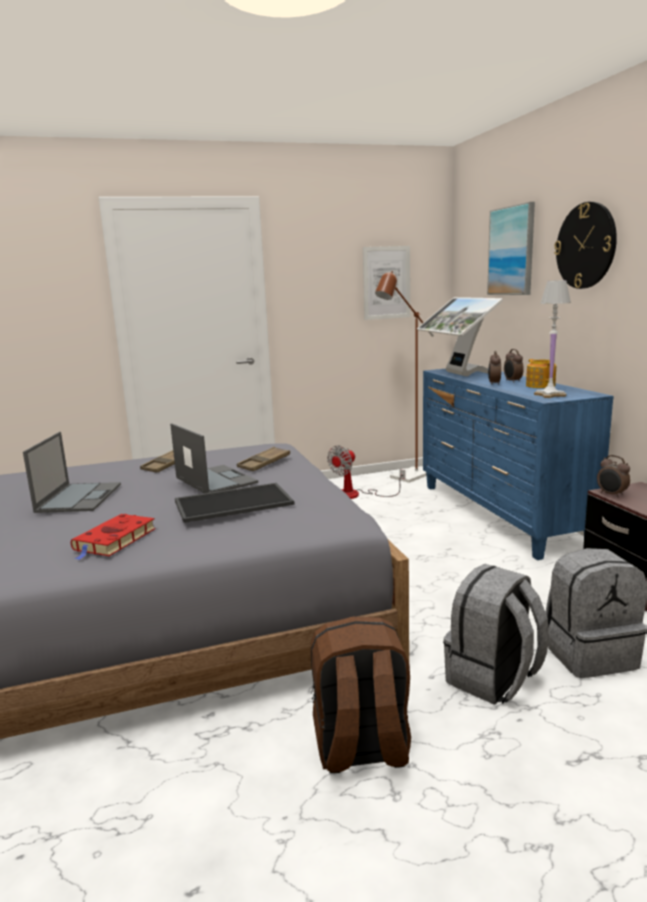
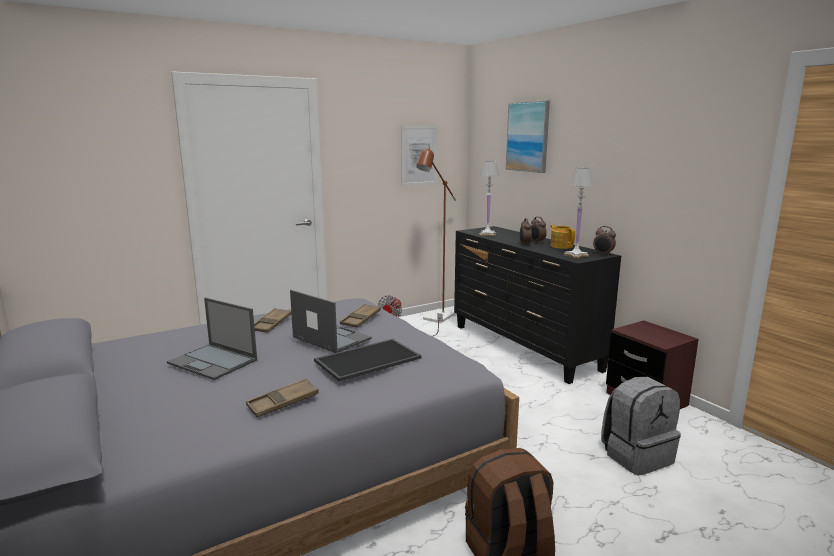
camera: 15 degrees left, 0 degrees up
laptop [23,432,121,513] -> laptop turned 135 degrees clockwise [167,298,257,380]
red book [71,514,156,560] -> brown tray [246,378,319,417]
monitor [417,297,503,376] -> white table lamp [479,161,499,236]
blue dresser [423,368,614,560] -> black dresser [454,226,621,384]
grey backpack [443,564,549,705] -> none
wall clock [554,202,617,289] -> none
alarm clock [597,455,630,498] -> alarm clock moved to [593,226,616,256]

